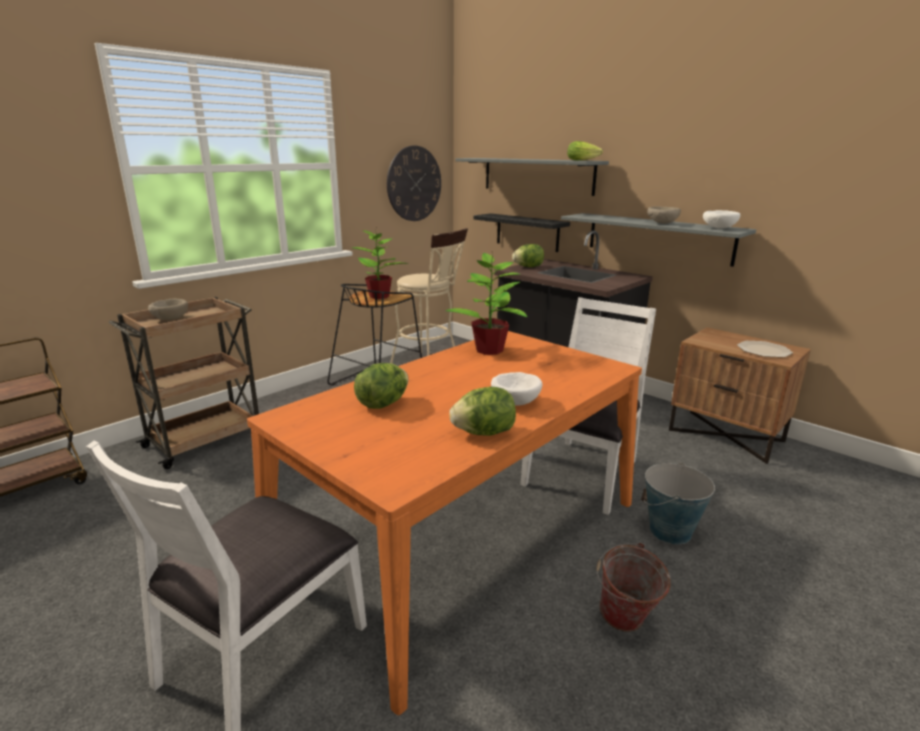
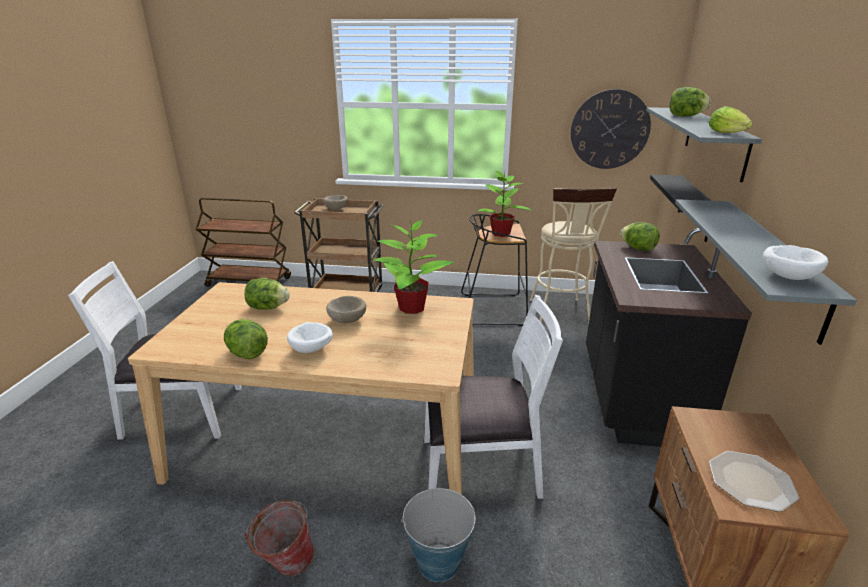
camera: 55 degrees right, 5 degrees up
orange dining table [247,331,642,715] -> beige dining table [128,282,474,495]
beige bowl [647,206,681,224] -> beige bowl moved to [326,296,366,323]
none -> lettuce [669,87,711,116]

